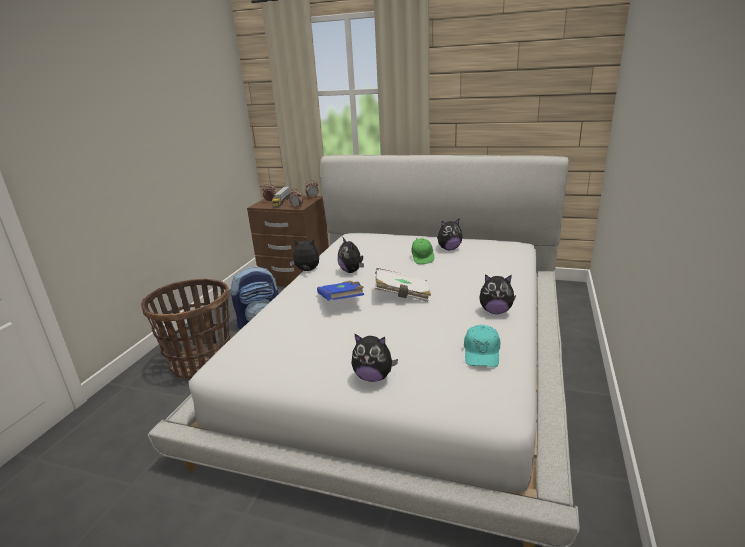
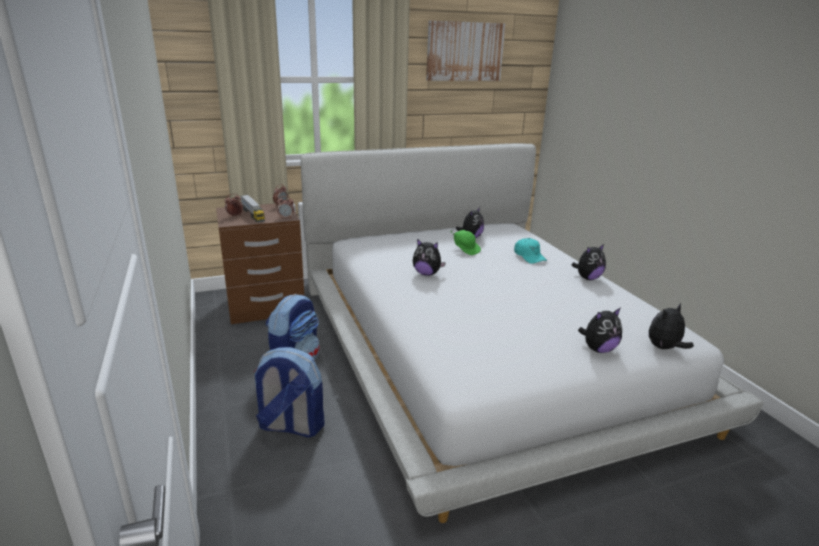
camera: 40 degrees left, 0 degrees up
basket [141,279,230,380] -> backpack [254,347,325,437]
plush toy [289,239,319,271] -> plush toy moved to [649,303,694,349]
blue book [317,280,364,301] -> none
white book [375,268,431,302] -> none
turquoise cap [464,325,500,367] -> turquoise cap moved to [514,238,547,264]
none -> picture [426,20,505,81]

